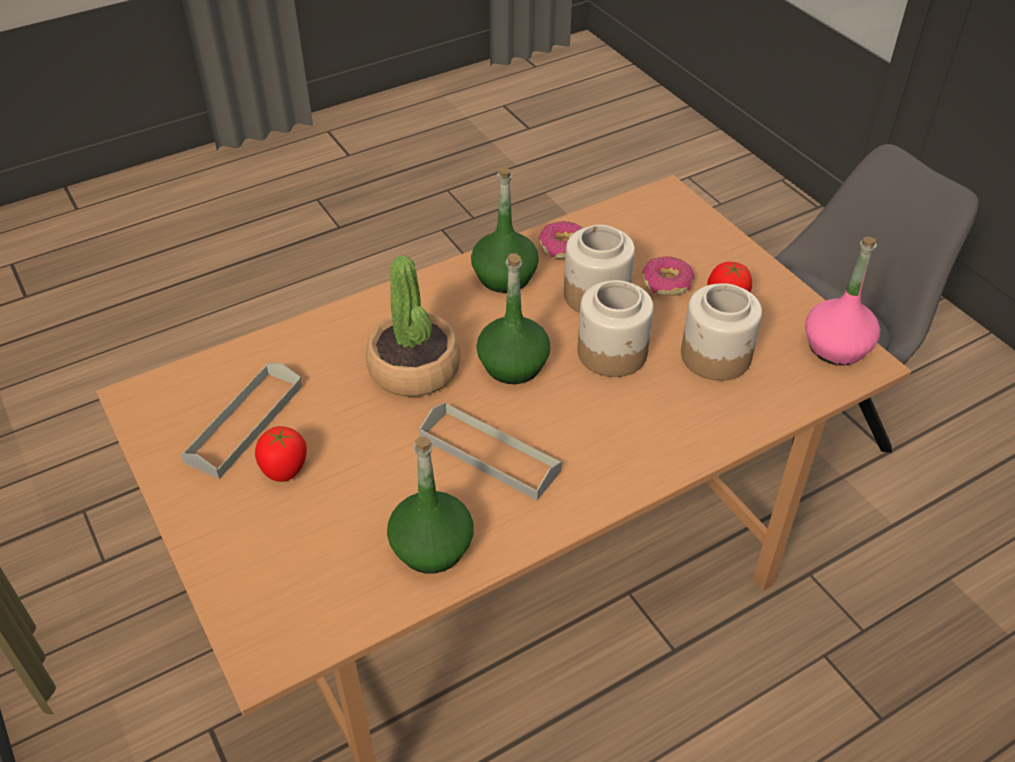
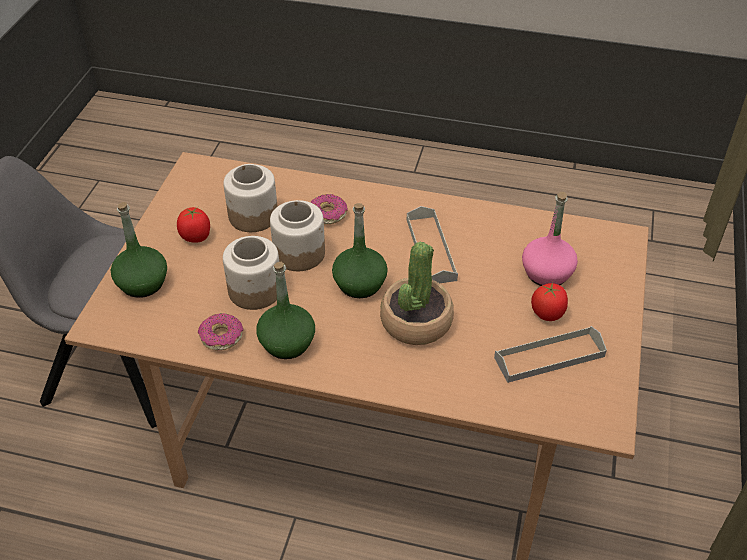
camera: 135 degrees left, 0 degrees up
green bottle [387,437,474,574] -> green bottle moved to [111,202,167,298]
donut [642,256,695,296] -> donut moved to [310,194,348,224]
pink bottle [805,237,880,365] -> pink bottle moved to [522,192,578,286]

